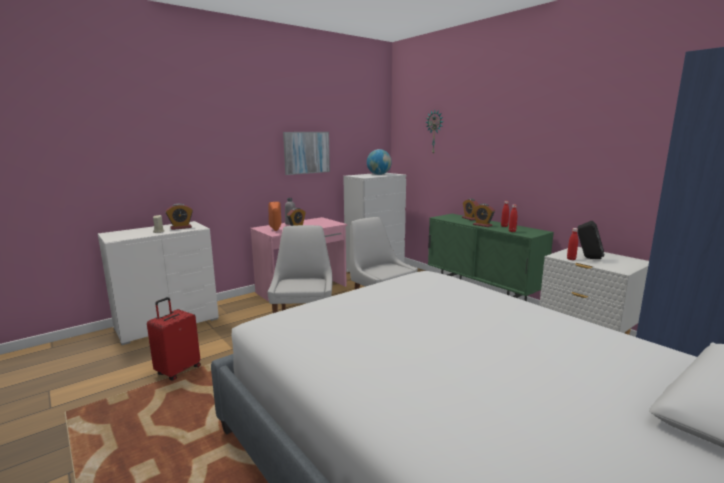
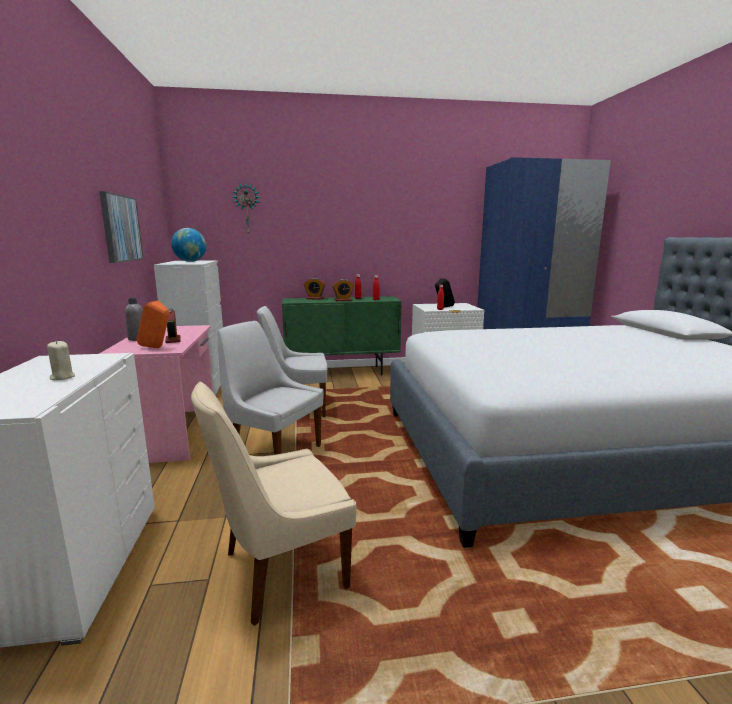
camera: 60 degrees left, 0 degrees up
red suitcase [147,297,201,380] -> beige chair [191,382,356,626]
alarm clock [165,204,193,230] -> none

